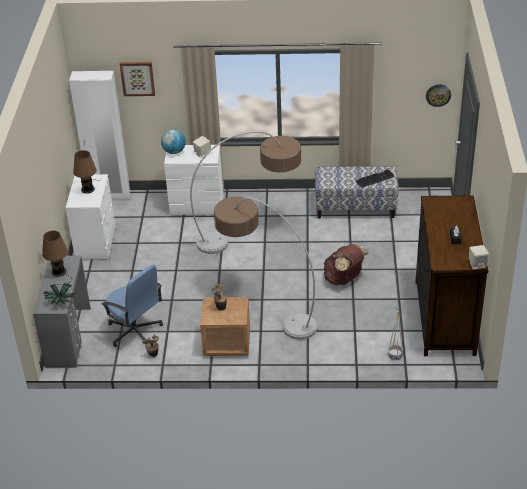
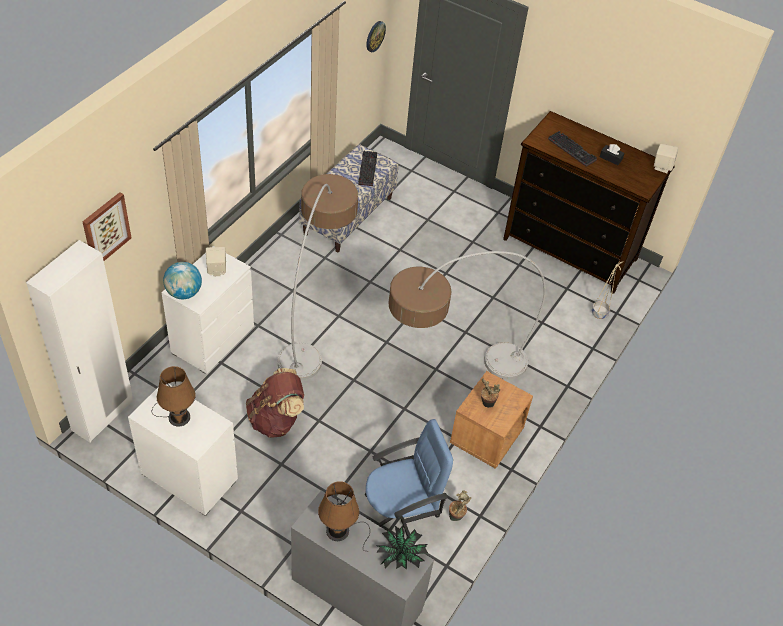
camera: 65 degrees left, 10 degrees up
brown backpack [324,244,368,285] -> brown backpack moved to [246,368,304,438]
none -> keyboard [548,131,597,167]

